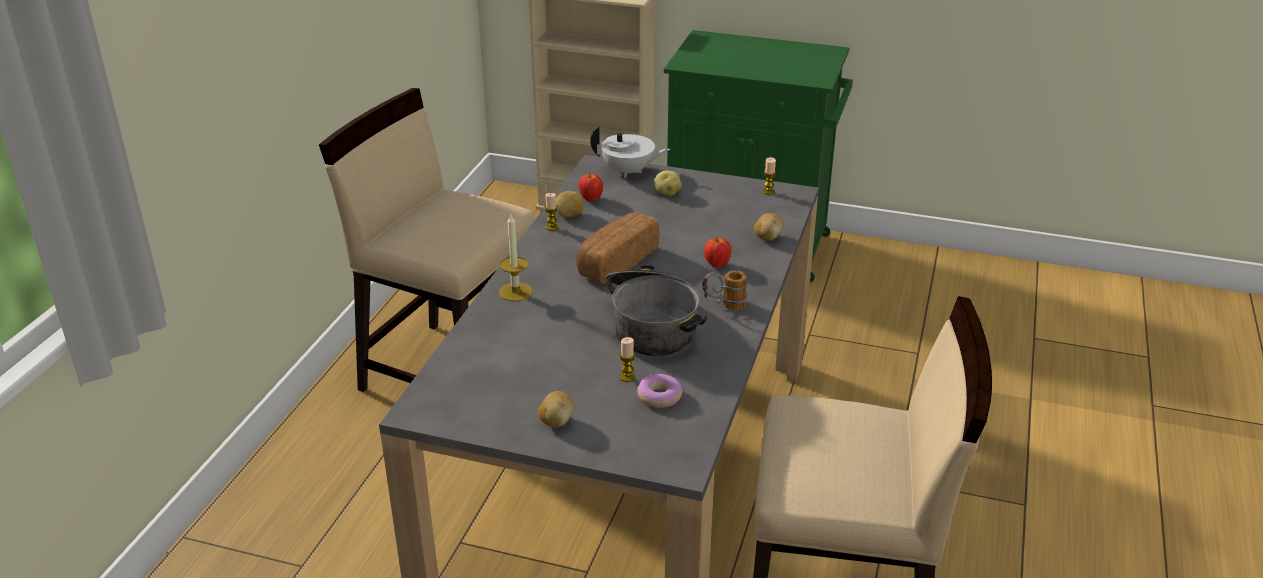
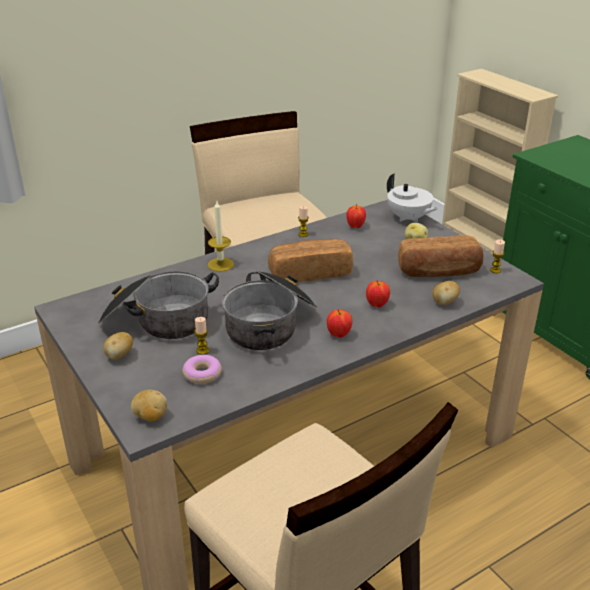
camera: 40 degrees right, 0 degrees up
potato [556,191,583,217] -> potato moved to [131,390,167,421]
mug [702,270,747,310] -> apple [327,309,352,338]
none -> cooking pot [98,271,219,339]
none -> bread [398,235,484,277]

